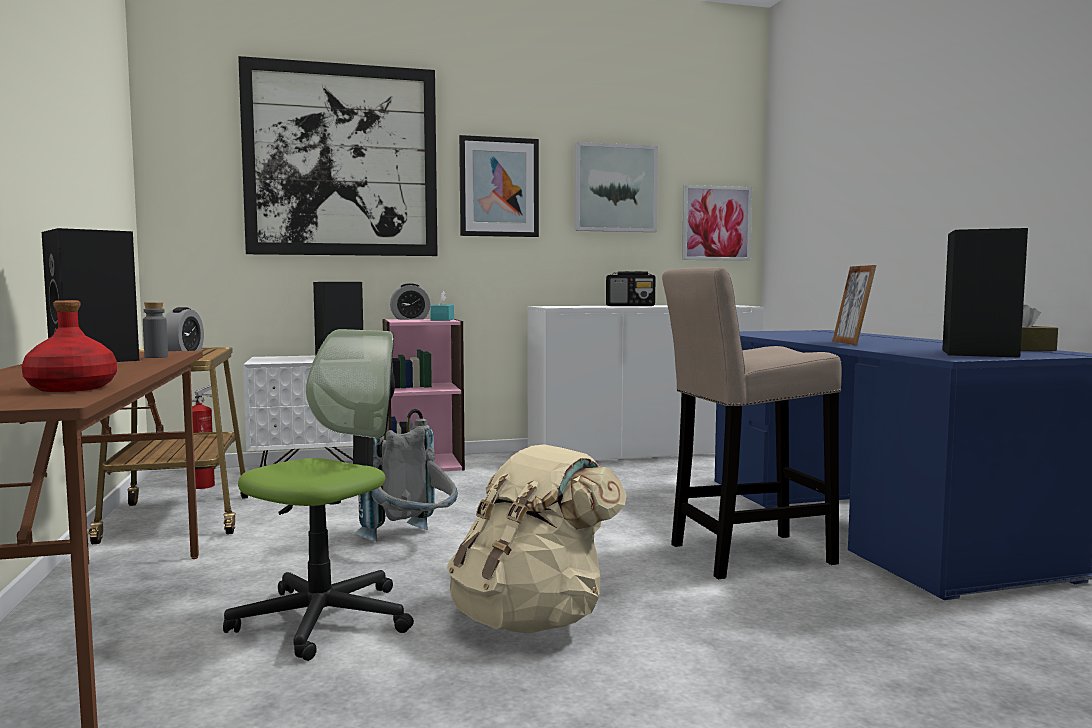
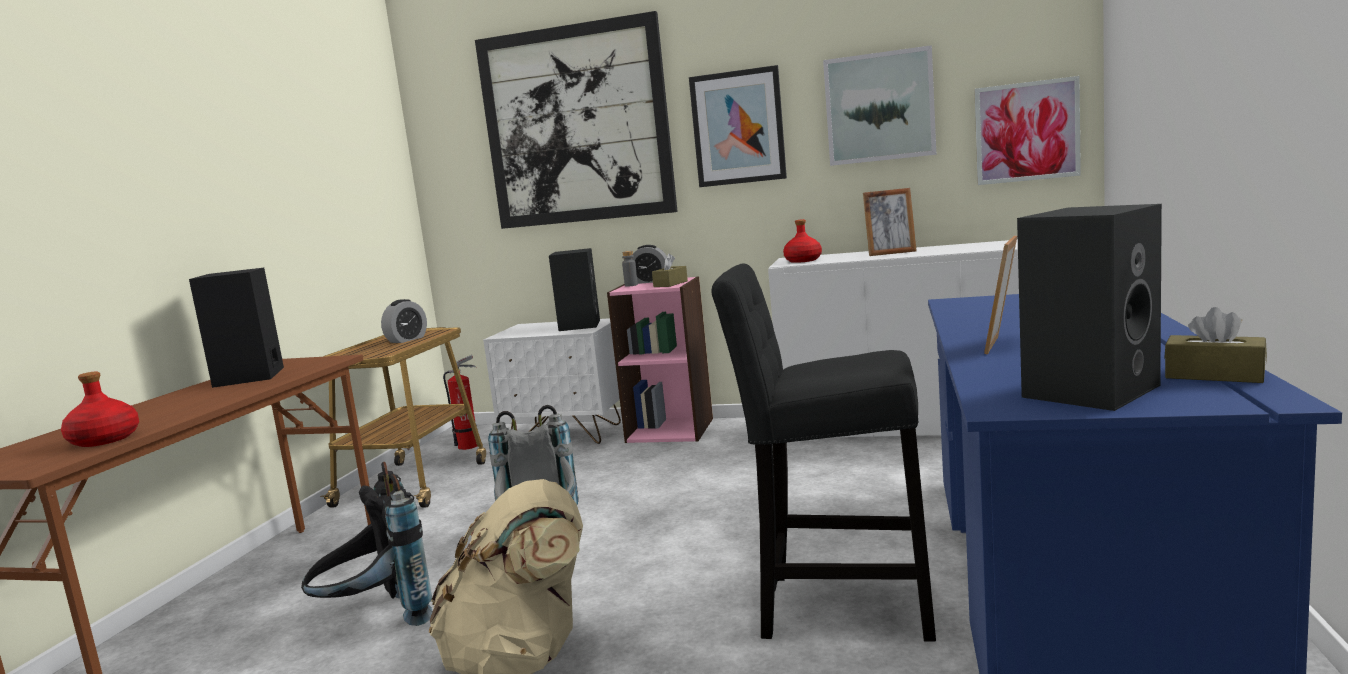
camera: 30 degrees right, 5 degrees up
grey bottle [143,302,168,358] -> grey bottle moved to [622,251,638,287]
office chair [223,329,414,661] -> black backpack [301,462,433,626]
turquoise tissue box [430,291,454,321] -> brown tissue box [652,254,688,287]
radio [606,271,655,306] -> picture frame [863,188,917,256]
beige stool [662,267,842,579] -> black stool [711,263,936,642]
none -> red bottle [783,219,822,263]

